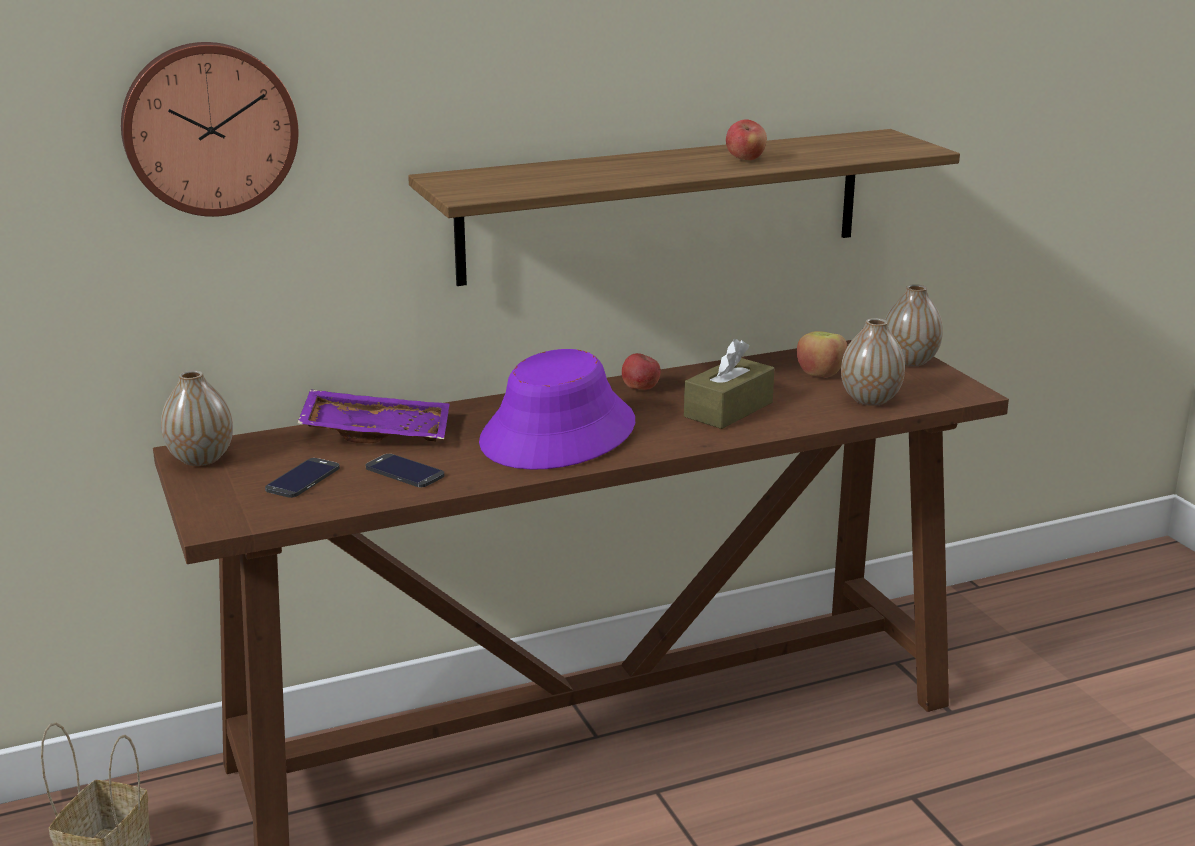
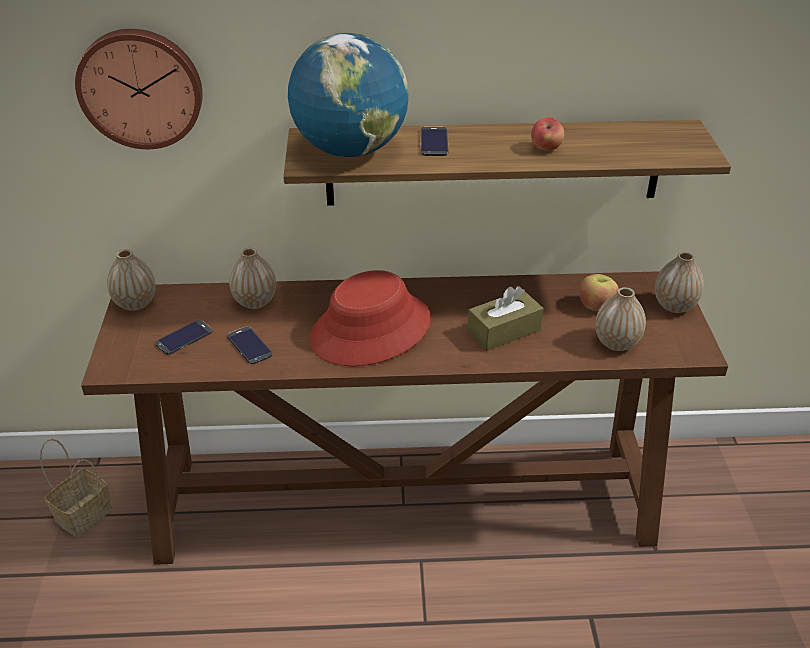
camera: 20 degrees right, 15 degrees up
purple tray [297,390,450,443] -> vase [229,248,276,309]
purple hat [479,349,635,470] -> red hat [310,270,431,366]
apple [622,353,661,389] -> none
none -> globe [288,32,409,157]
none -> phone [421,127,448,156]

